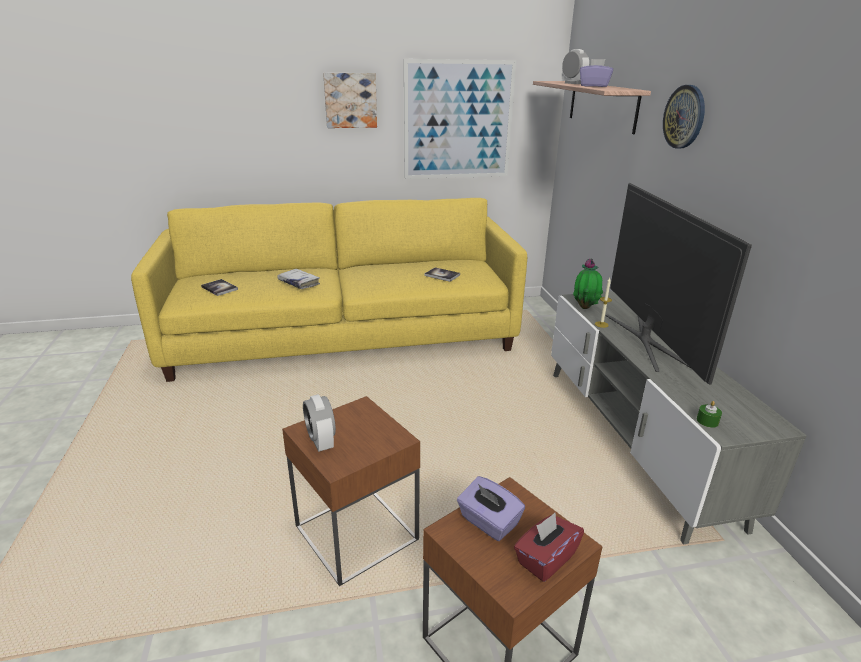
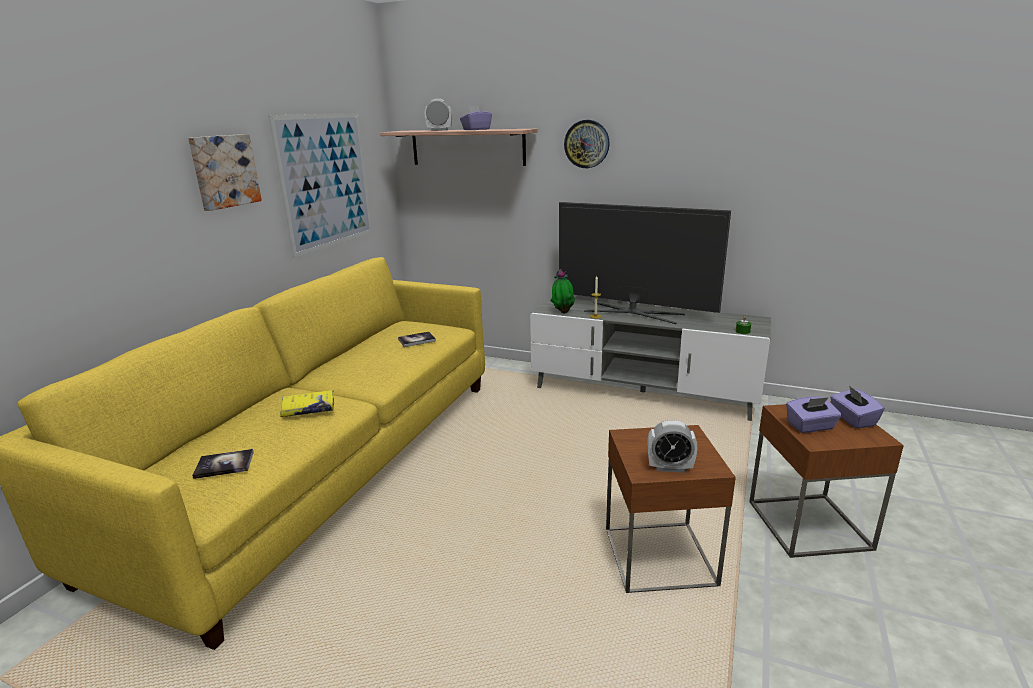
camera: 55 degrees left, 5 degrees down
white book [277,269,320,289] -> yellow book [280,390,334,417]
red tissue box [514,513,584,582] -> purple tissue box [830,386,885,428]

